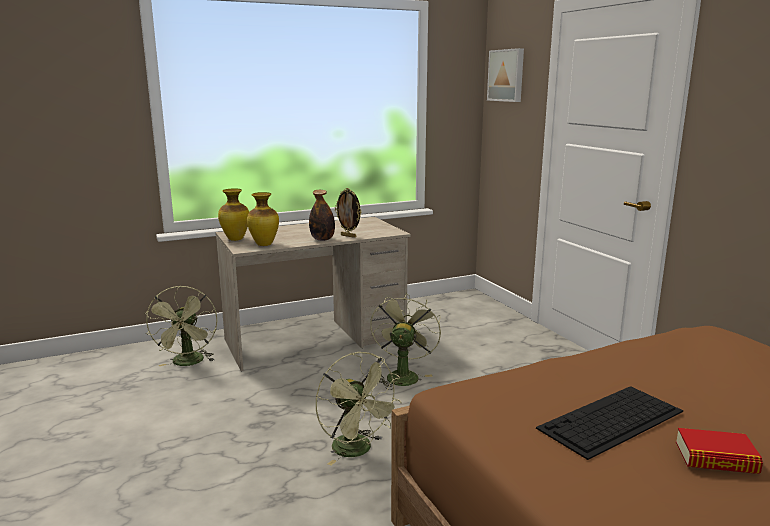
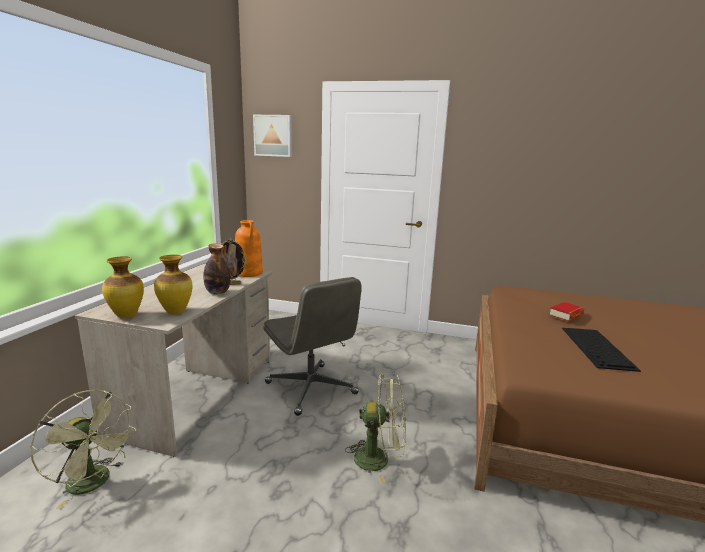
camera: 50 degrees left, 0 degrees up
green fan [370,293,441,390] -> grey office chair [263,277,362,416]
book [676,428,763,474] -> book moved to [549,302,584,321]
none -> orange vase [235,220,263,277]

